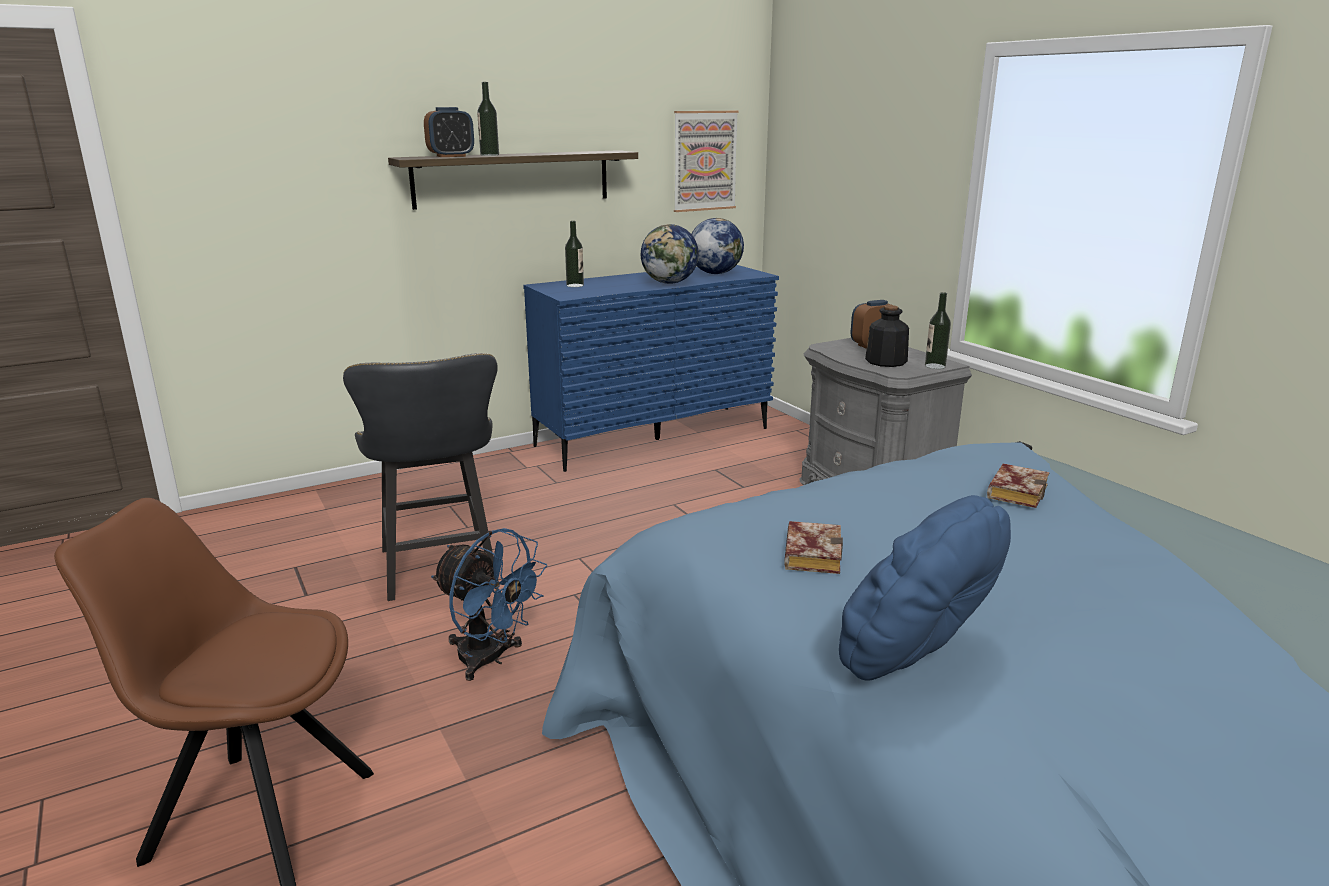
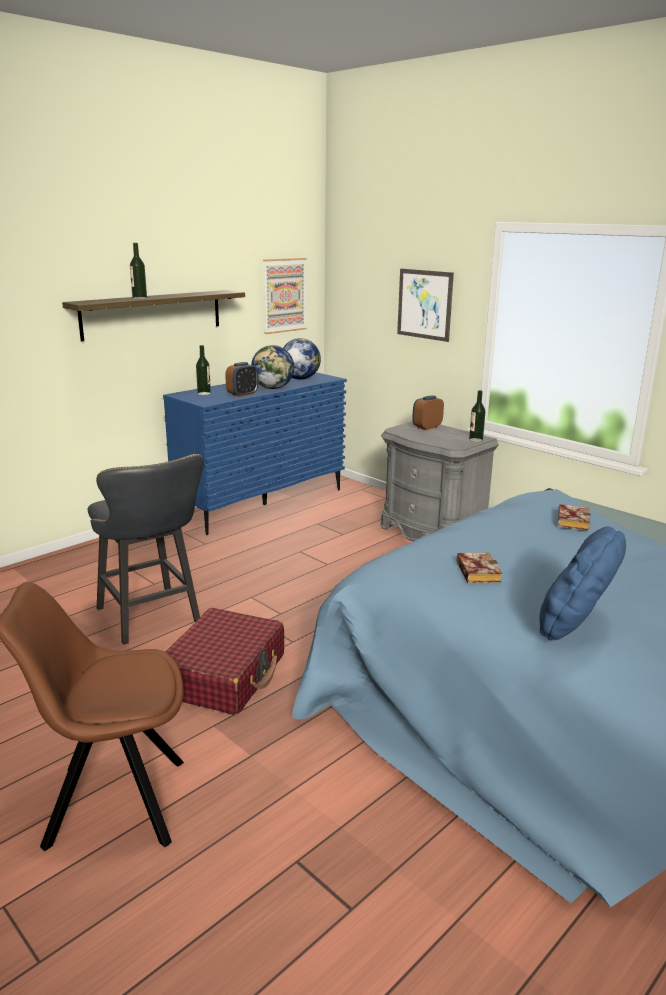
camera: 15 degrees left, 0 degrees up
alarm clock [424,107,474,157] -> alarm clock moved to [225,362,258,397]
blue fan [431,528,547,681] -> red suitcase [165,608,284,715]
bottle [865,305,909,367] -> none
none -> picture [397,269,454,342]

